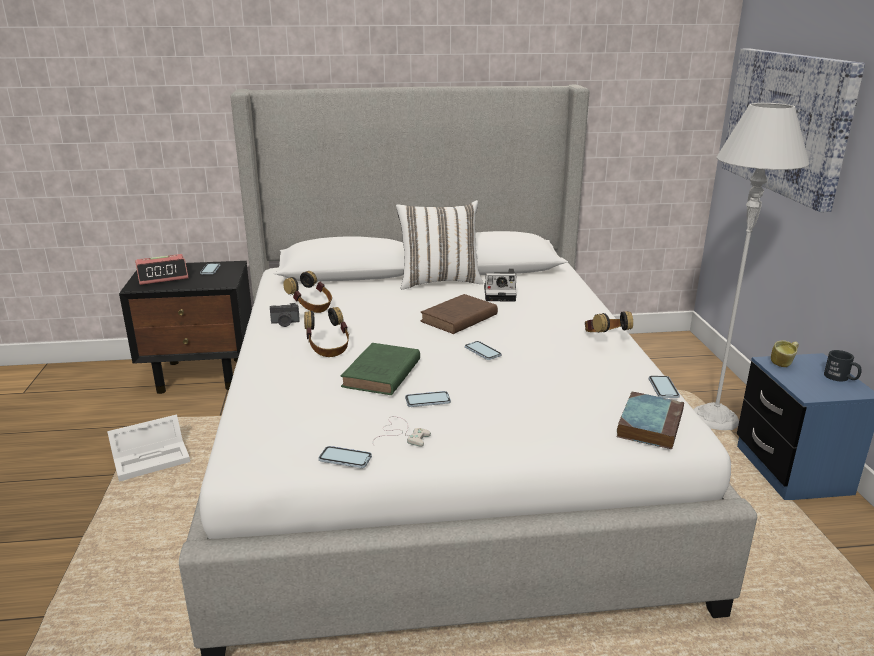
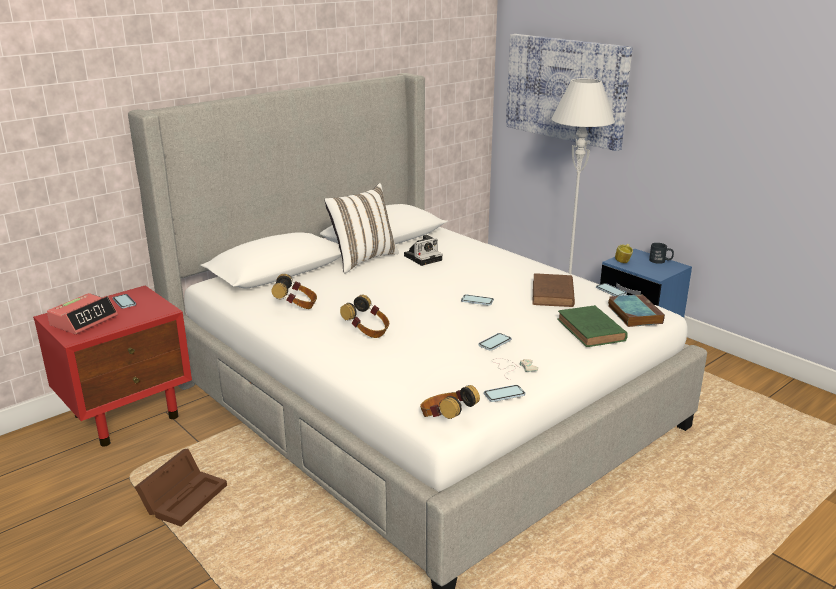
camera: 35 degrees left, 0 degrees up
white storage box [107,415,190,482] -> brown storage box [135,448,227,527]
black nightstand [119,261,252,394] -> red nightstand [33,285,192,447]
camera [270,303,300,327] -> none
green book [341,343,420,395] -> green book moved to [557,305,628,347]
brown book [420,294,498,334] -> brown book moved to [532,273,575,307]
headphones [585,311,633,333] -> headphones moved to [420,385,480,419]

